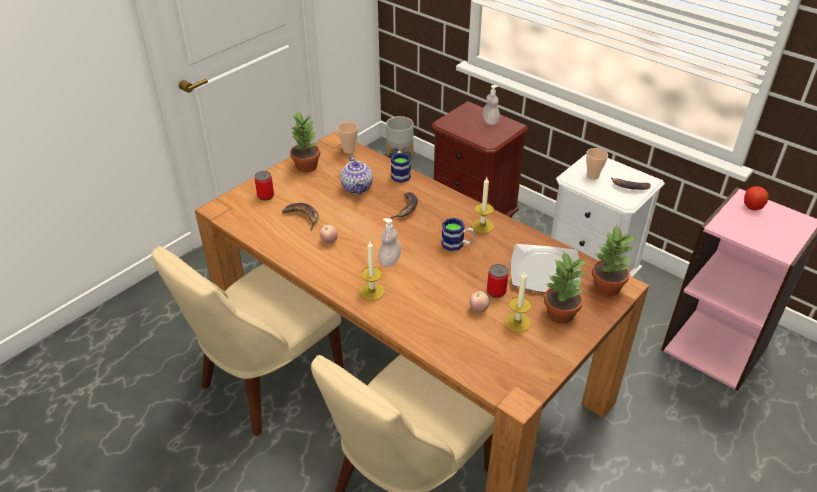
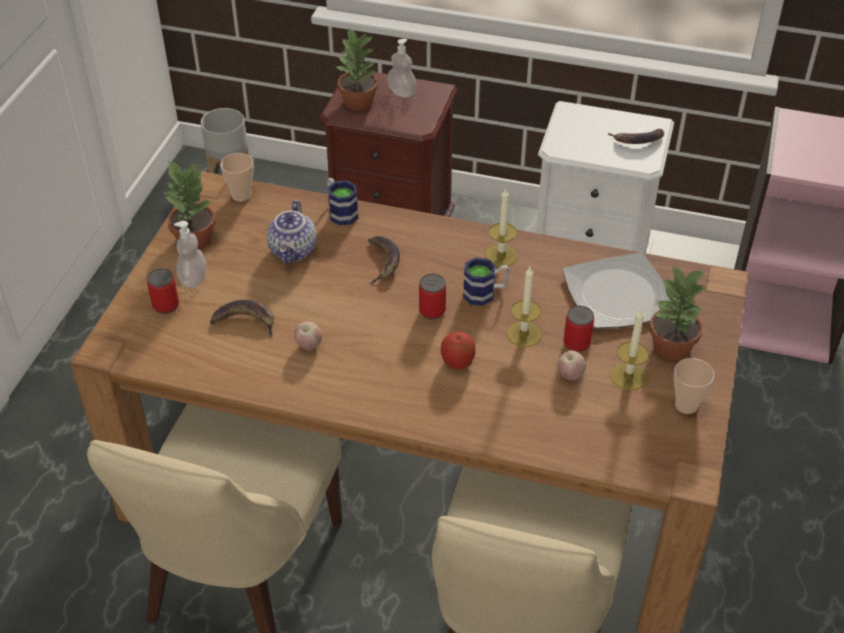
camera: 25 degrees left, 5 degrees up
teapot [340,155,373,194] -> teapot turned 45 degrees clockwise [267,200,317,264]
candle [360,241,385,301] -> candle moved to [507,267,542,347]
soap dispenser [378,218,401,267] -> soap dispenser moved to [174,221,206,287]
cup [586,148,608,180] -> cup moved to [674,358,715,414]
potted plant [592,224,635,296] -> potted plant moved to [337,28,378,111]
apple [744,186,769,210] -> apple moved to [441,332,476,369]
none -> can [419,274,446,320]

